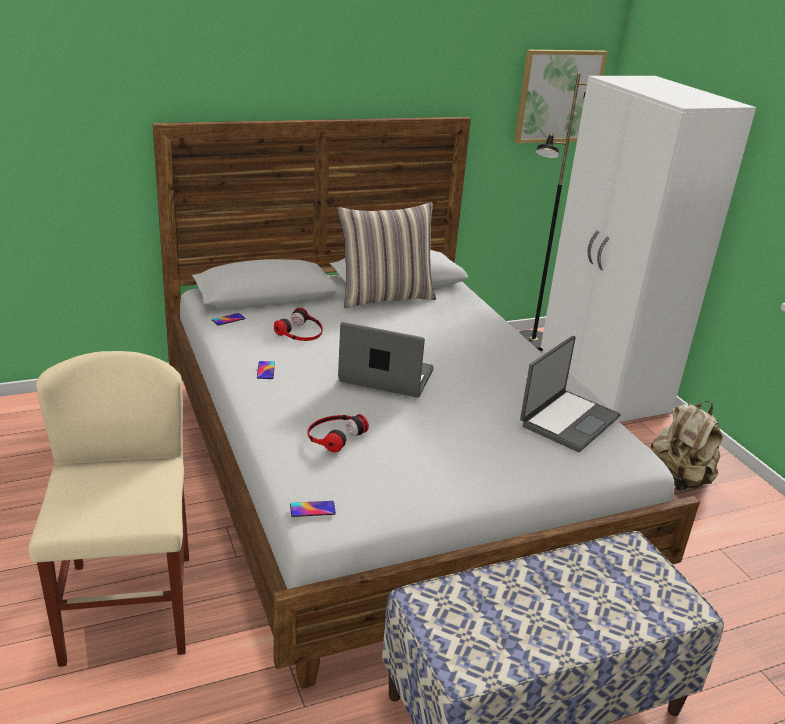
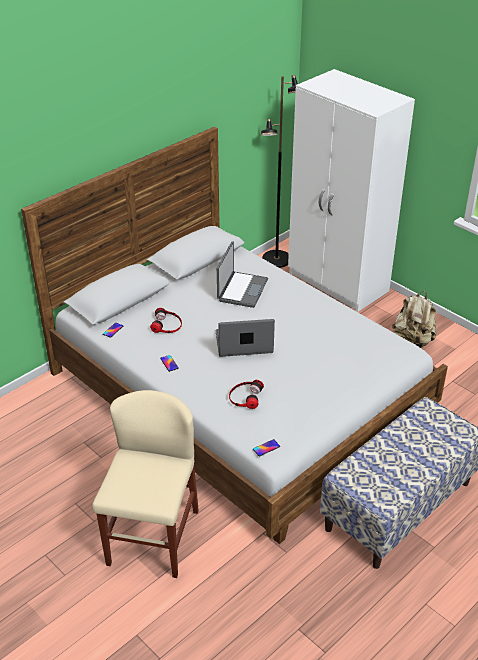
camera: 20 degrees left, 10 degrees up
beige chair [29,351,189,667] -> beige chair turned 45 degrees clockwise [92,390,199,578]
pillow [337,203,436,308] -> none
picture [514,50,607,143] -> none
laptop [520,336,620,452] -> laptop moved to [217,241,268,308]

